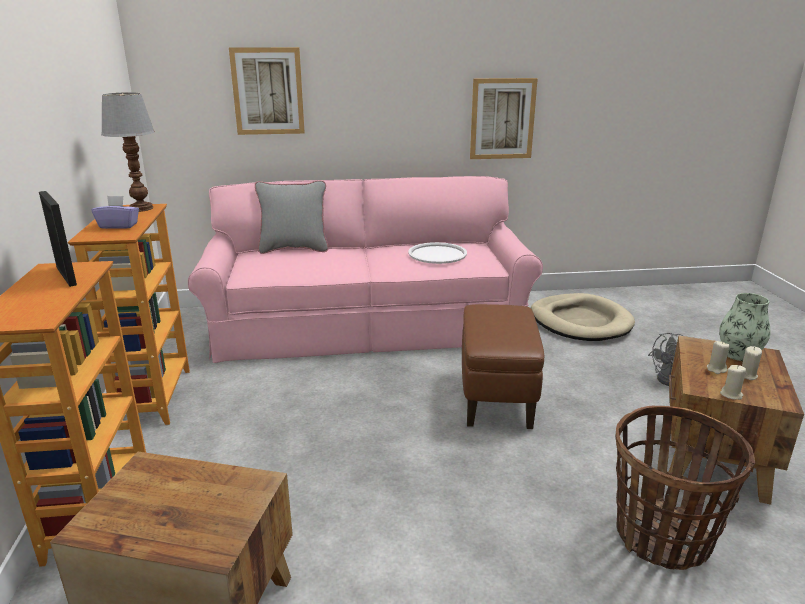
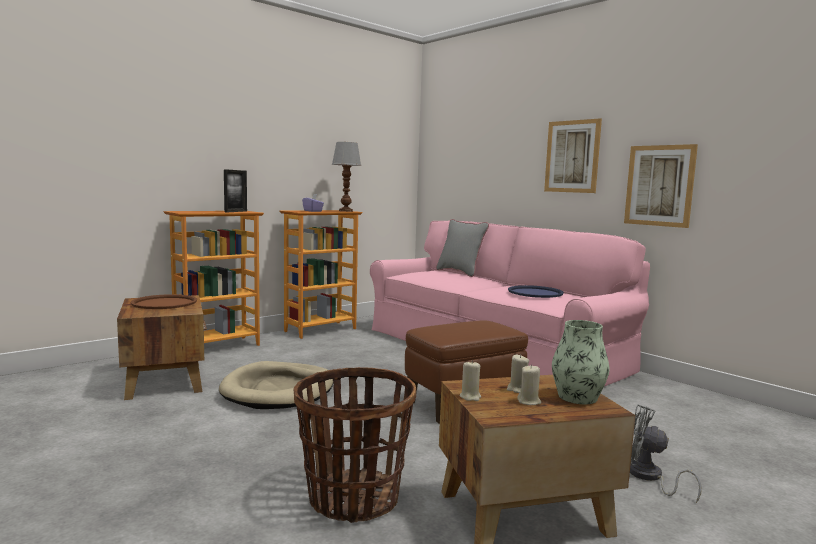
camera: 55 degrees right, 15 degrees down
picture [229,47,305,135] -> picture moved to [544,118,602,193]
white tray [408,242,467,264] -> blue tray [508,285,564,298]
beige dog bed [531,293,635,341] -> beige dog bed moved to [219,361,333,409]
none -> brown tray [131,294,197,309]

